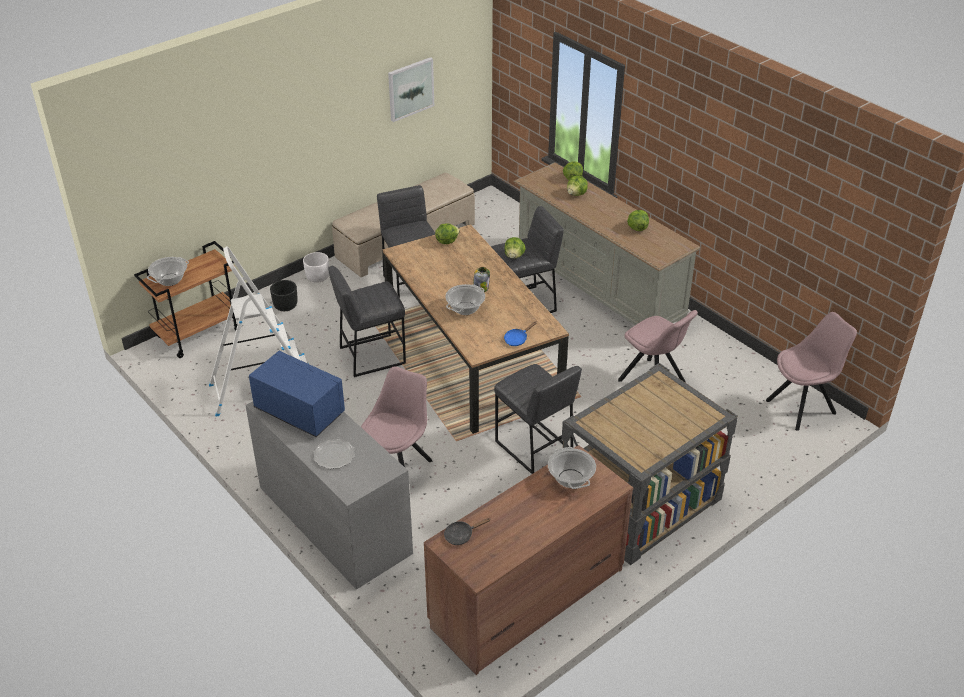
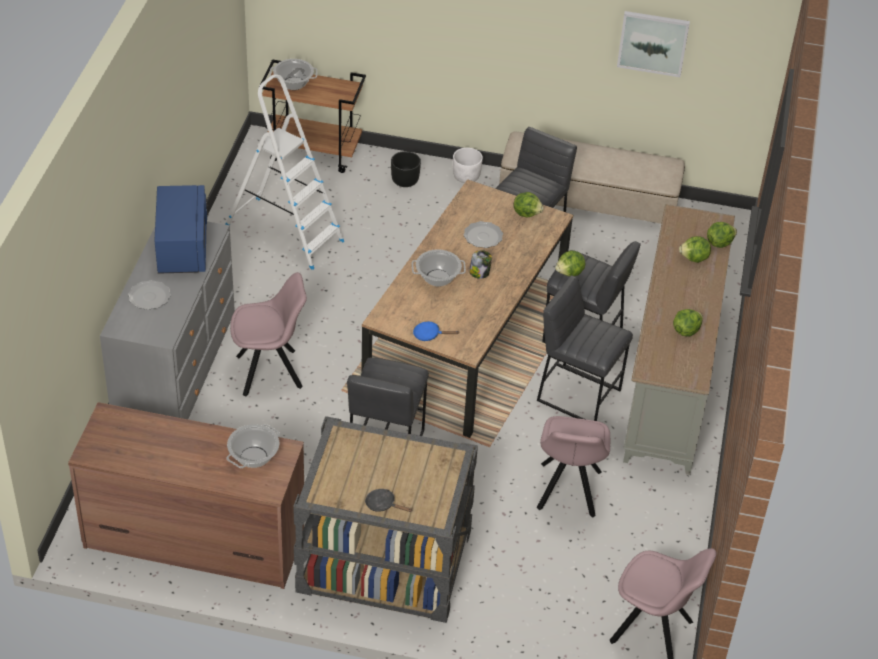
camera: 50 degrees right, 5 degrees up
grey stool [328,266,406,377] -> grey stool moved to [537,275,633,421]
black frying pan [444,518,491,545] -> black frying pan moved to [365,489,413,512]
none -> plate [464,221,503,248]

